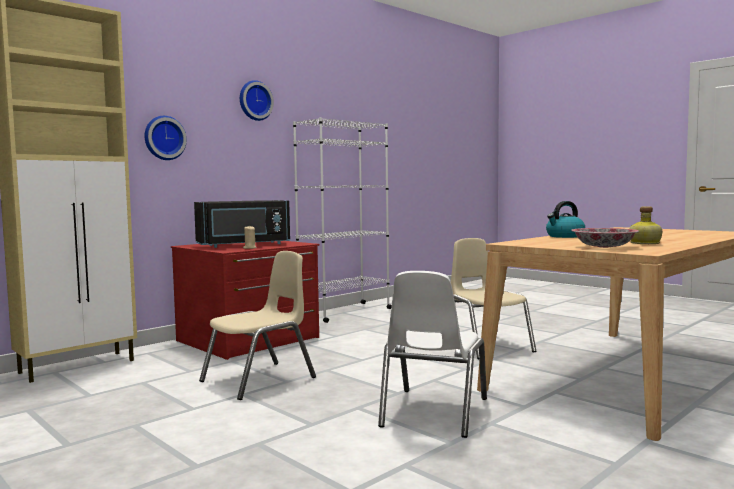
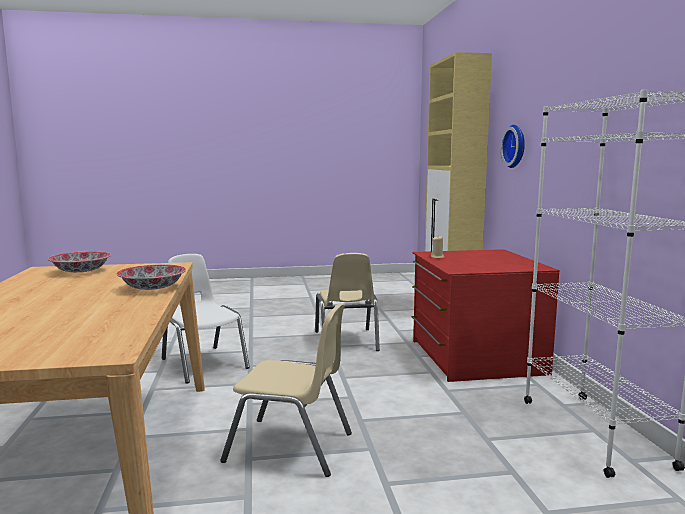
camera: 125 degrees right, 5 degrees up
black microwave [194,200,290,248] -> none
wall clock [240,80,274,121] -> none
kettle [546,201,585,238] -> bowl [117,264,186,290]
bottle [629,206,662,244] -> none

